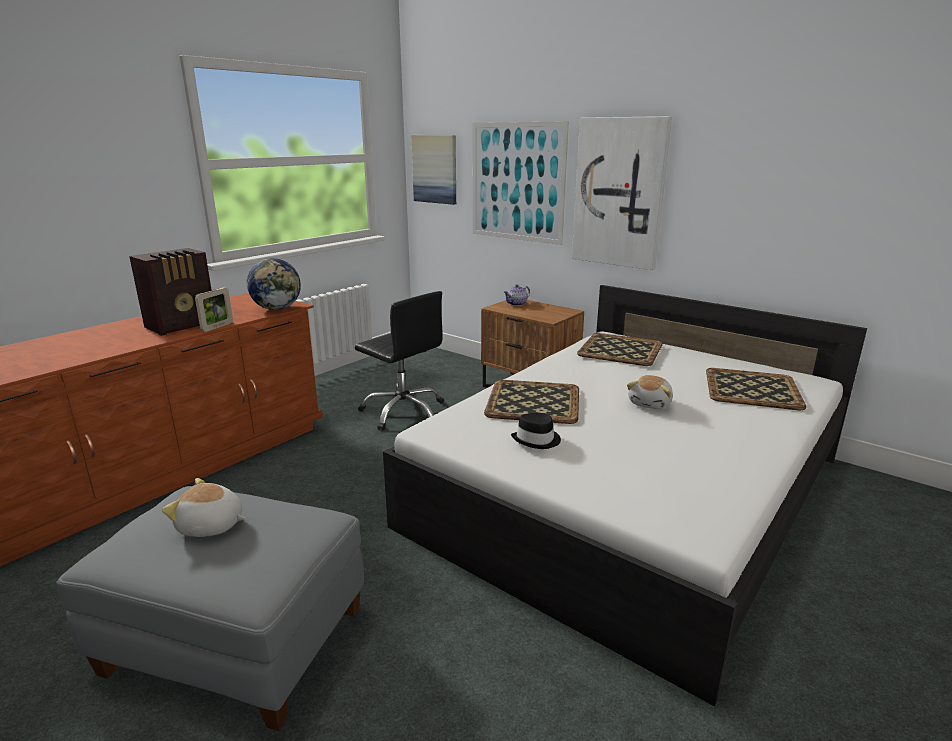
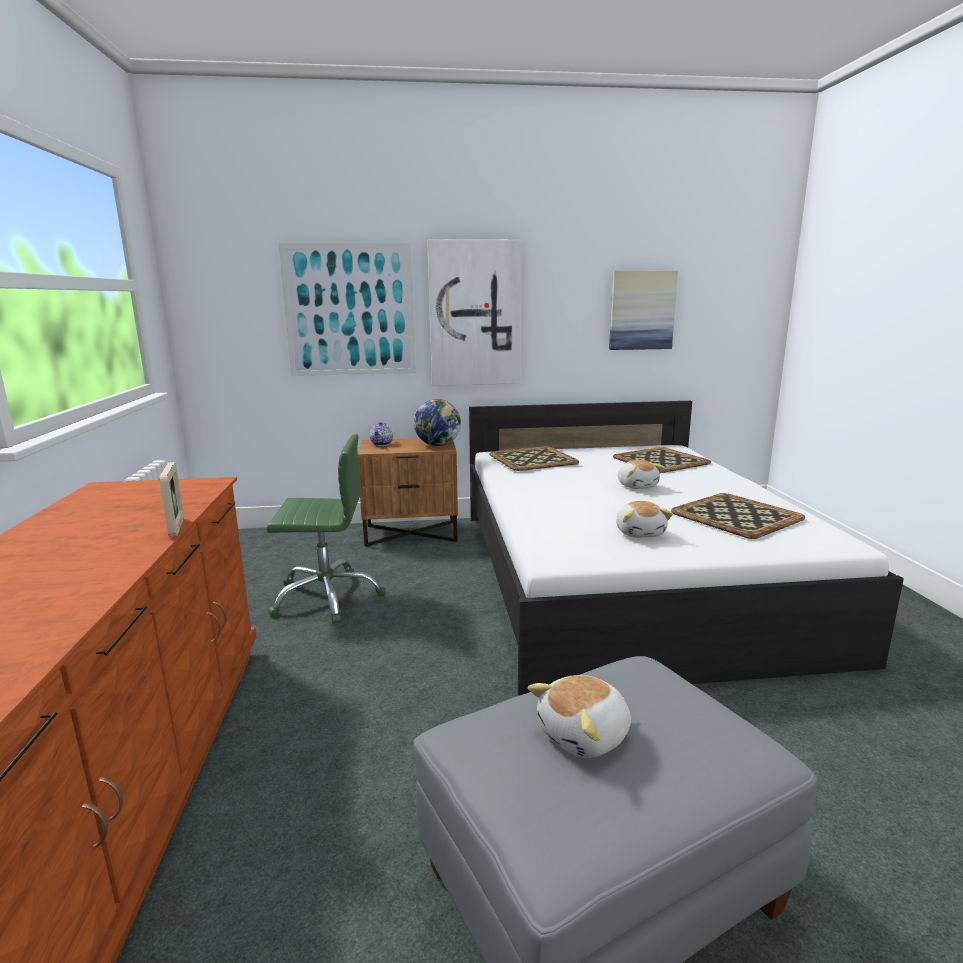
camera: 45 degrees left, 5 degrees down
radio [129,248,212,336] -> none
globe [246,258,301,310] -> globe moved to [414,399,461,446]
black office chair [355,291,444,431] -> green office chair [267,434,386,624]
picture [411,135,456,205] -> picture moved to [609,271,678,350]
tray [484,380,579,424] -> tray moved to [671,493,805,539]
black hat [511,413,561,449] -> plush toy [616,501,673,538]

